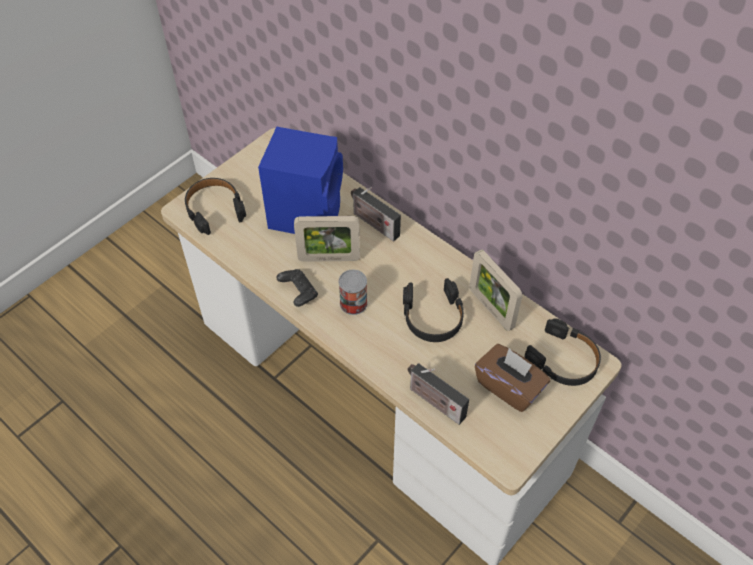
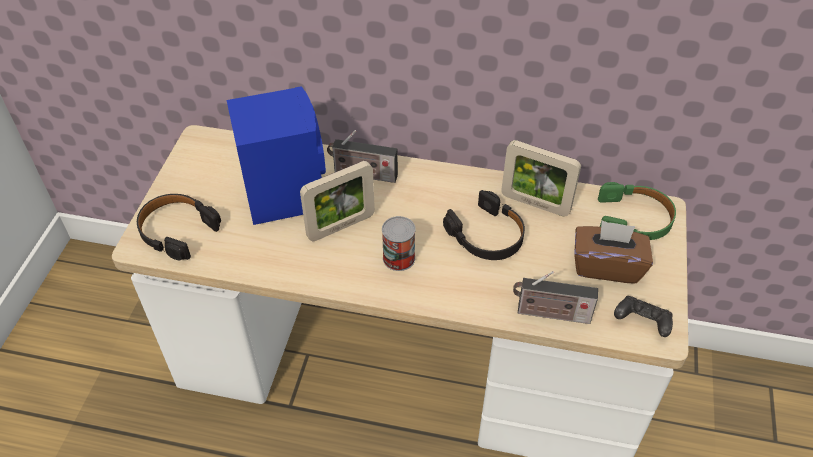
camera: 30 degrees left, 5 degrees down
black game controller [276,269,318,307] -> black game controller moved to [614,296,673,337]
black headphones [524,318,601,386] -> green headphones [598,182,676,240]

